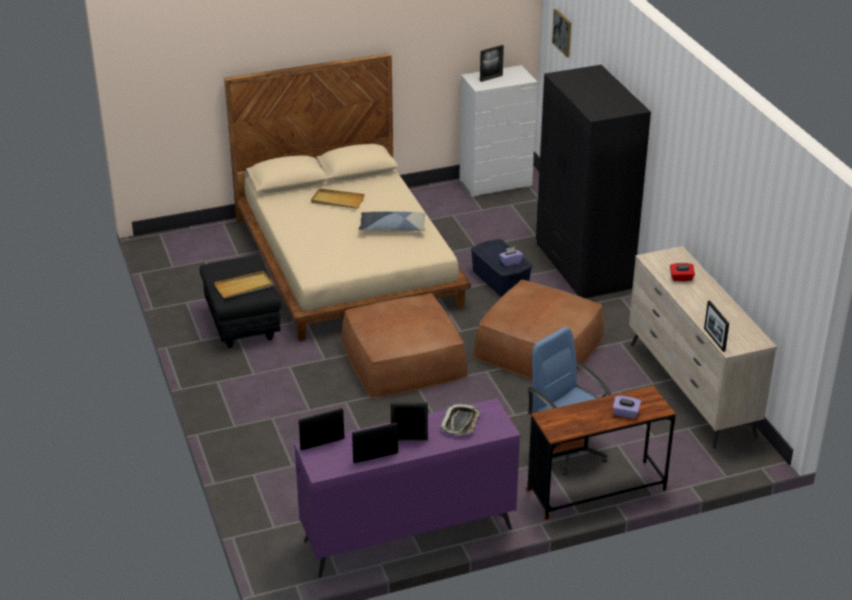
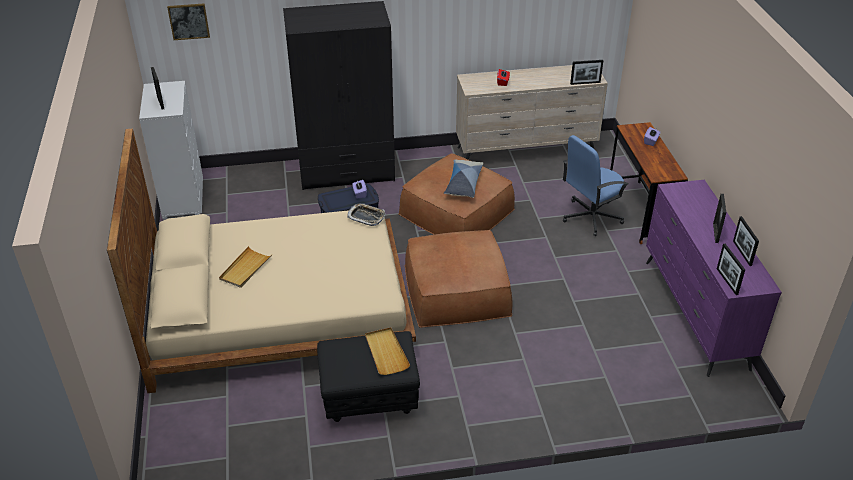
camera: 80 degrees left, 5 degrees up
pillow [358,212,426,232] -> pillow moved to [444,159,484,198]
tray [440,404,481,435] -> tray moved to [347,203,385,226]

